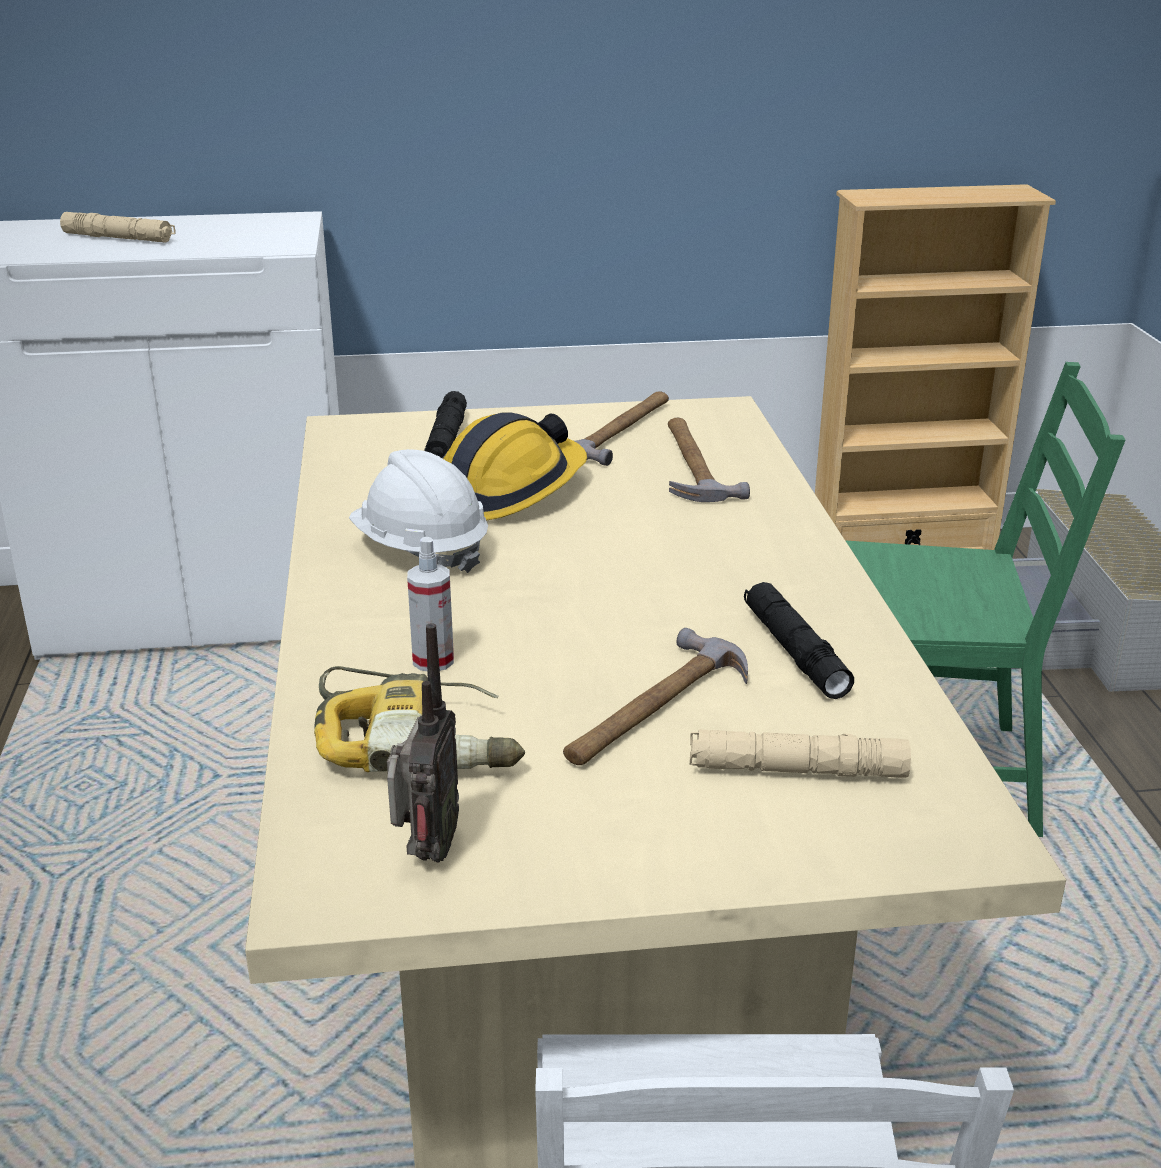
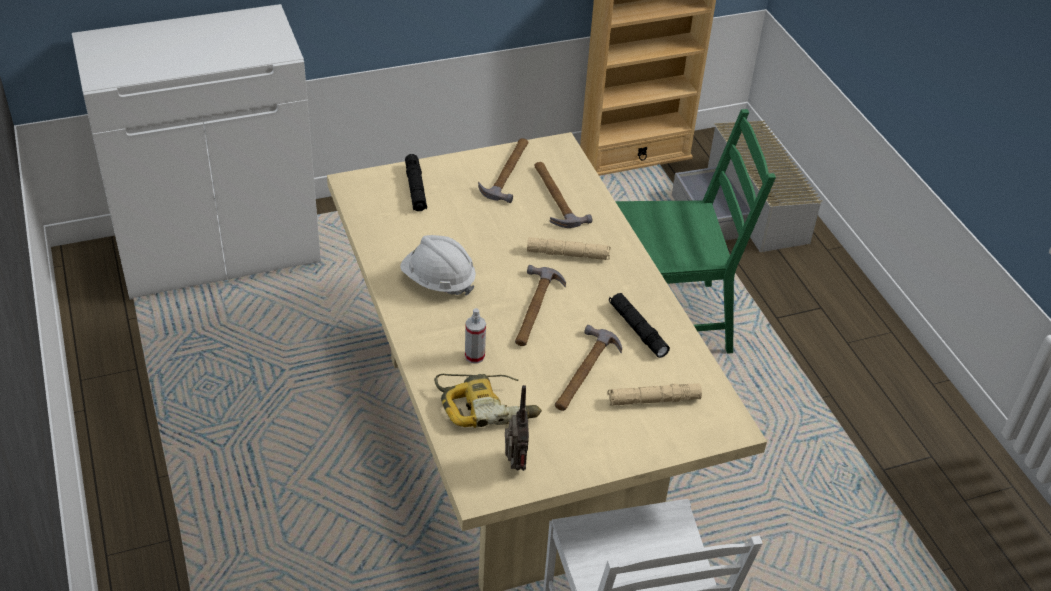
camera: 15 degrees left, 15 degrees up
beige flashlight [60,212,175,243] -> beige flashlight moved to [527,237,611,260]
hard hat [442,412,587,520] -> none
none -> hammer [515,265,566,346]

